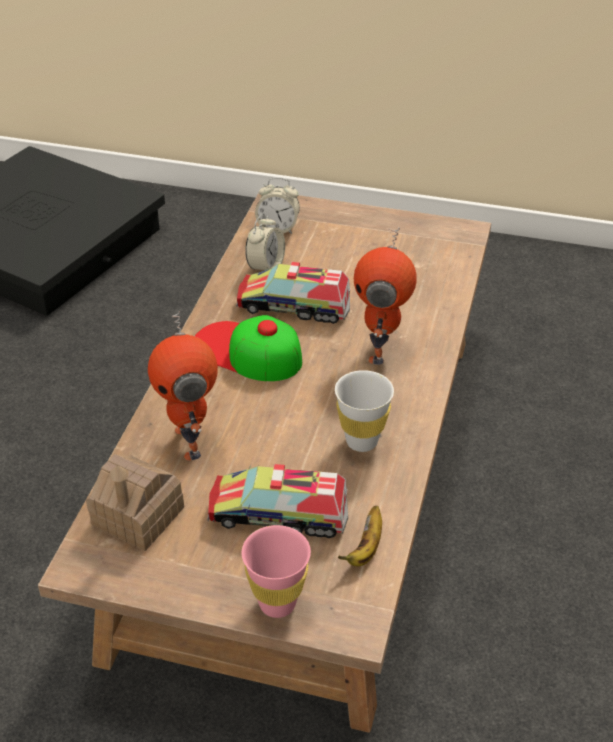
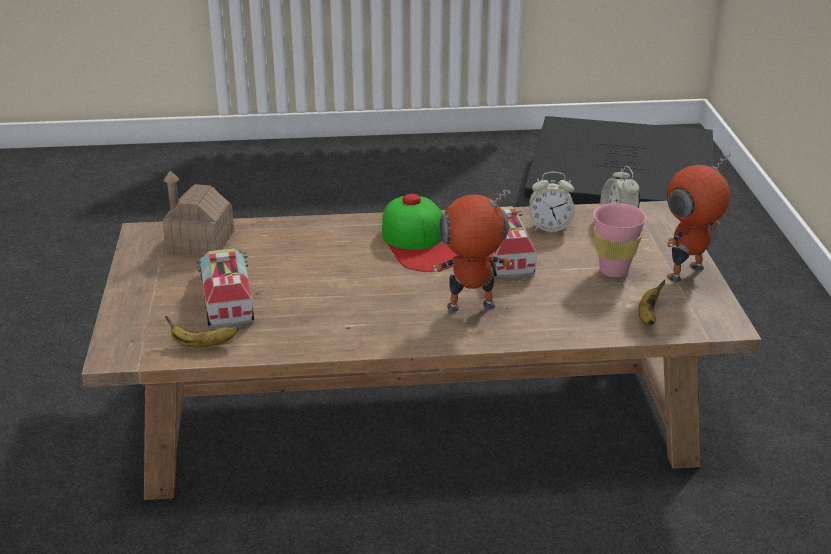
camera: 70 degrees right, 10 degrees down
toy robot [148,311,218,461] -> toy robot moved to [666,153,730,282]
cap [195,315,302,381] -> cap turned 150 degrees clockwise [382,194,459,272]
pink cup [242,525,311,618] -> pink cup moved to [593,203,646,277]
white cup [335,370,394,452] -> none
none -> banana [638,280,665,326]

